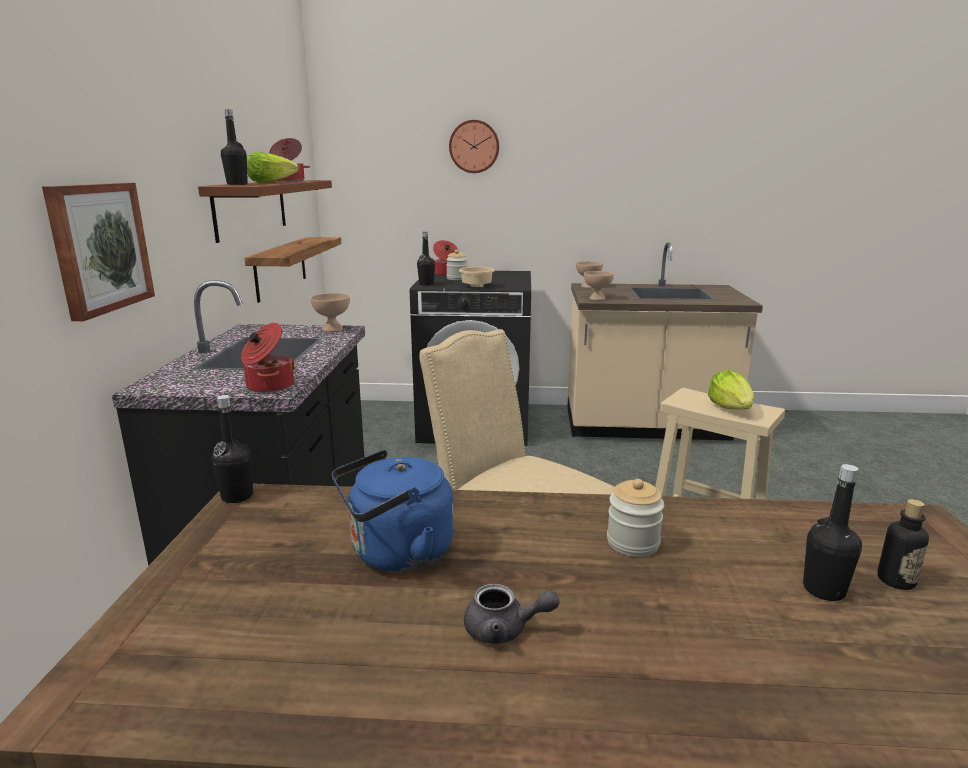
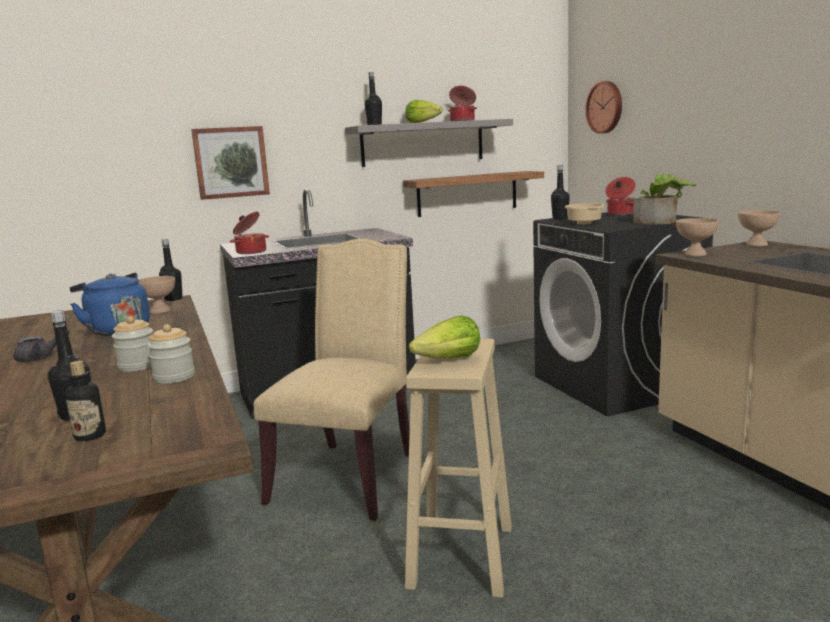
camera: 65 degrees right, 5 degrees down
brown shelf [198,180,332,243] -> grey shelf [345,119,513,167]
beige bowl [310,293,350,332] -> beige bowl moved to [138,276,175,314]
jar [446,250,468,280] -> jar moved to [147,324,195,384]
wall clock [449,120,499,173] -> wall clock moved to [585,81,622,134]
grey teapot [464,584,559,644] -> grey teapot turned 105 degrees counterclockwise [14,329,70,362]
none -> potted plant [633,174,697,225]

